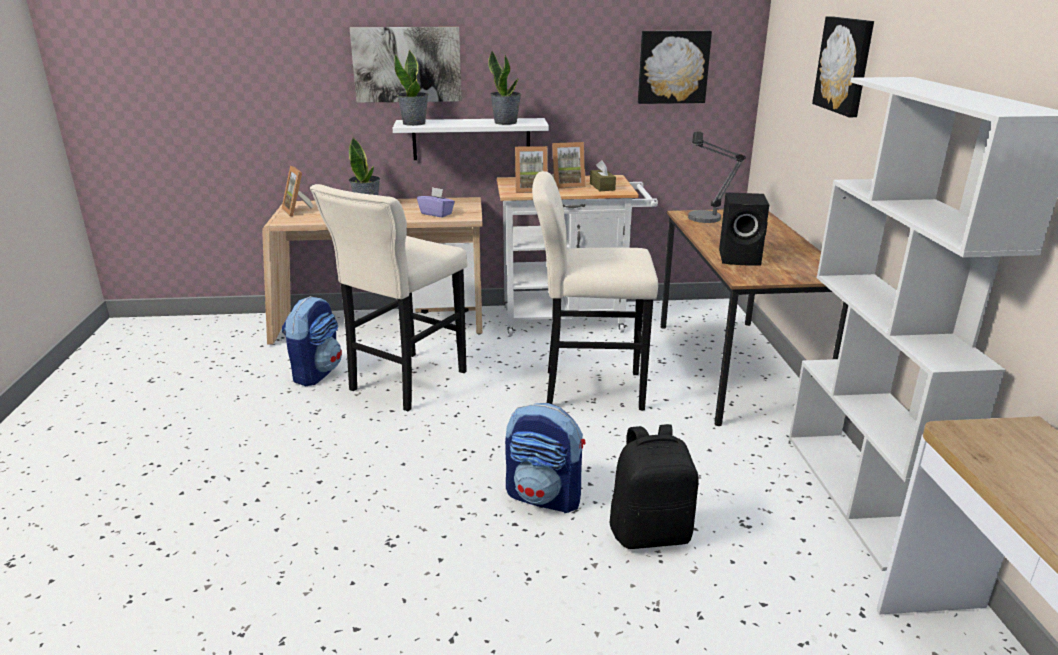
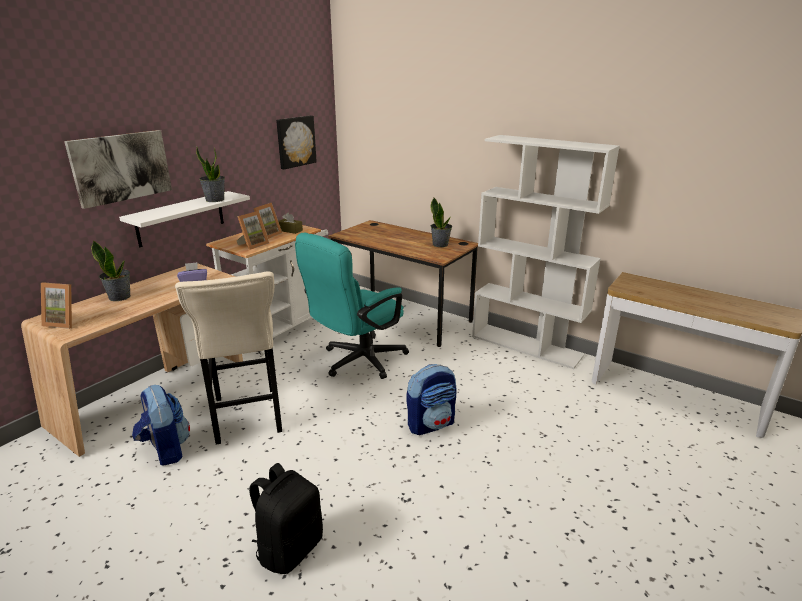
camera: 50 degrees left, 0 degrees up
potted plant [394,50,428,126] -> potted plant moved to [431,198,452,247]
beige stool [532,171,658,411] -> turquoise office chair [295,233,409,379]
black backpack [610,424,699,549] -> black backpack moved to [249,463,323,574]
table lamp [688,131,746,223] -> none
black speaker [719,192,769,266] -> none
picture [812,16,874,117] -> none

